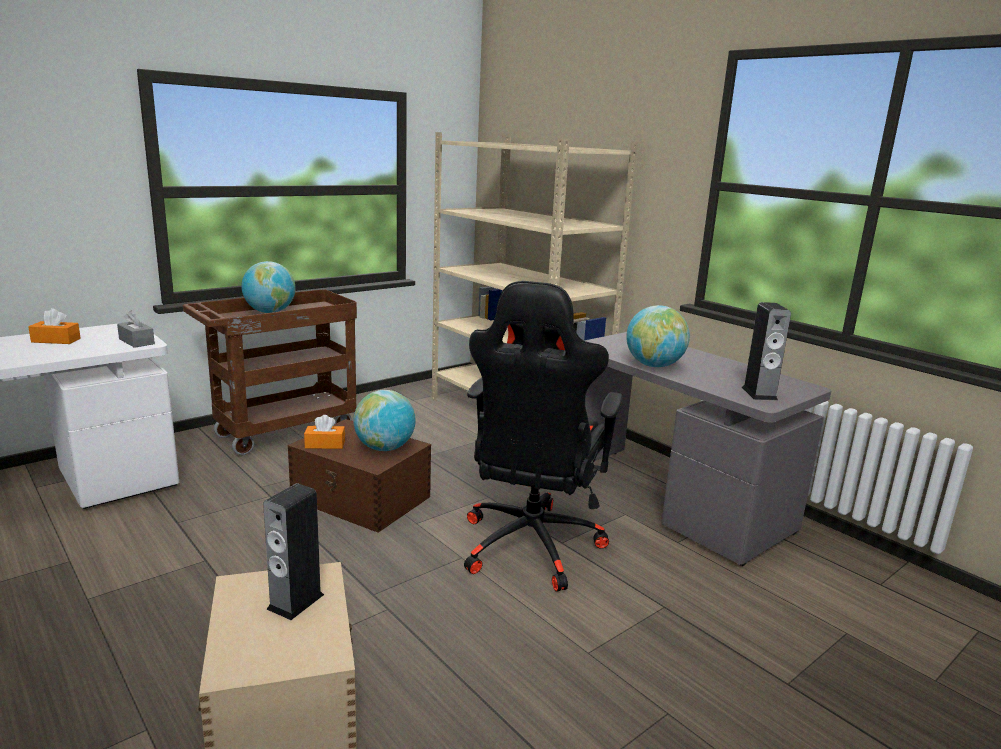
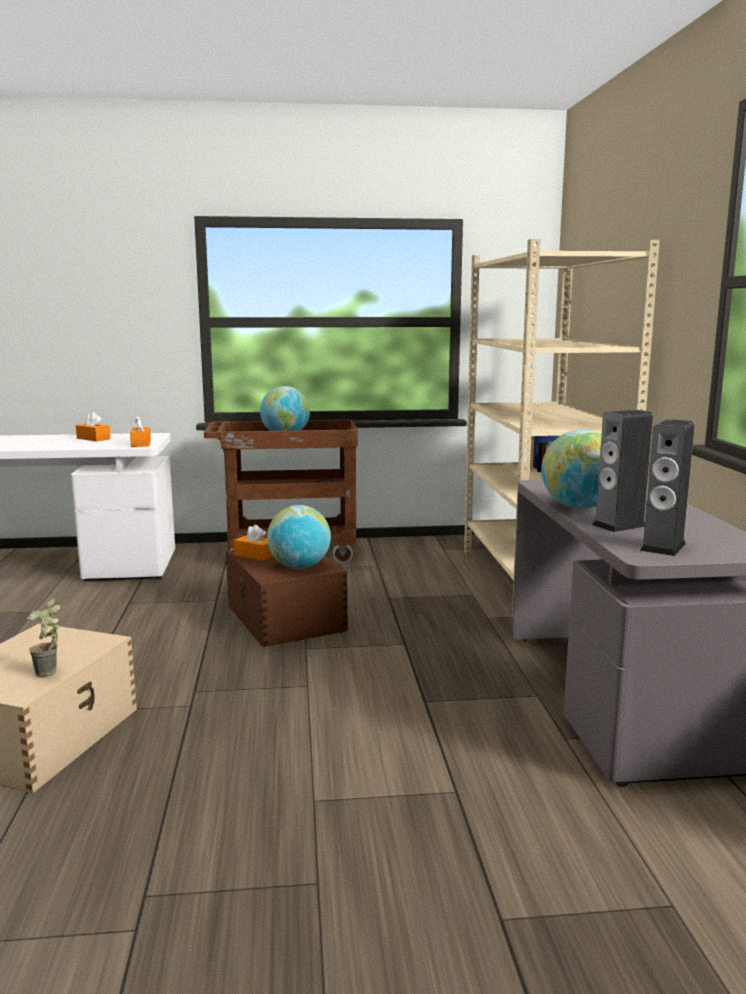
camera: 35 degrees right, 5 degrees down
grey tissue box [117,310,155,348] -> orange tissue box [130,416,151,447]
speaker [263,483,324,620] -> speaker moved to [592,410,653,532]
black office chair [464,281,623,592] -> none
none -> potted plant [27,598,60,677]

